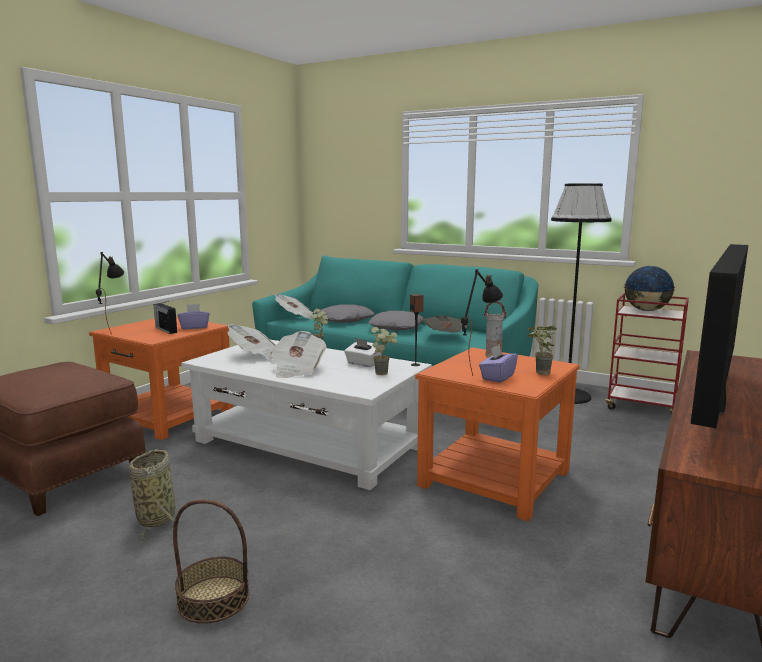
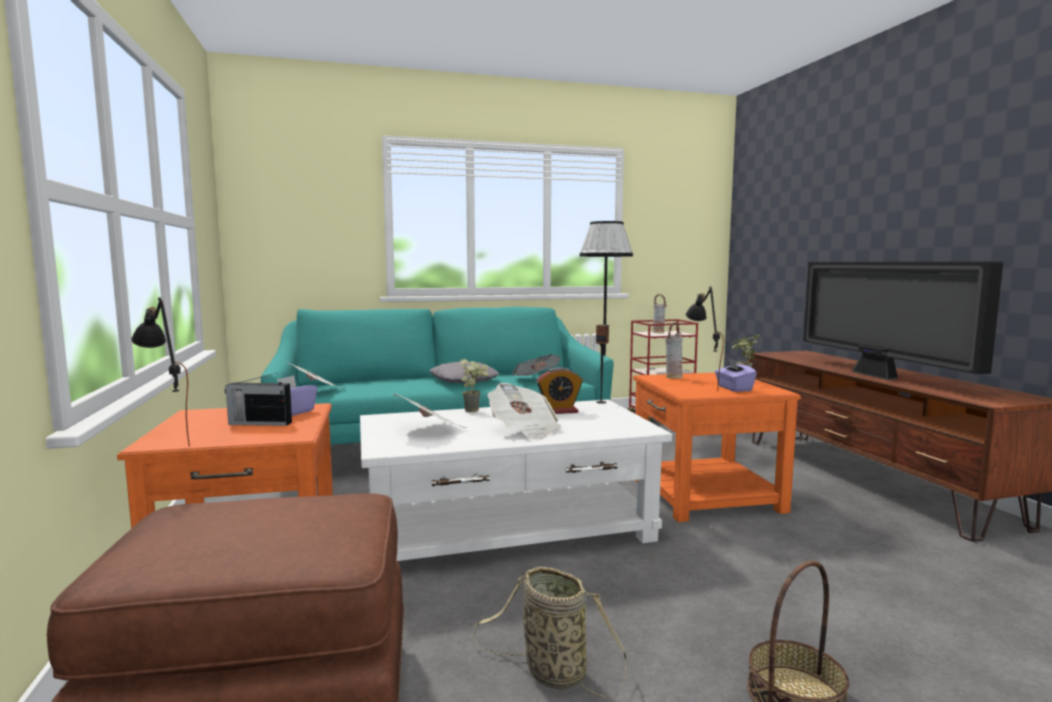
camera: 45 degrees left, 5 degrees down
grey pillow [317,304,374,322] -> none
white tissue box [344,338,382,367] -> alarm clock [536,367,583,414]
potted plant [371,327,397,375] -> none
globe [624,266,675,311] -> vase [653,294,666,333]

